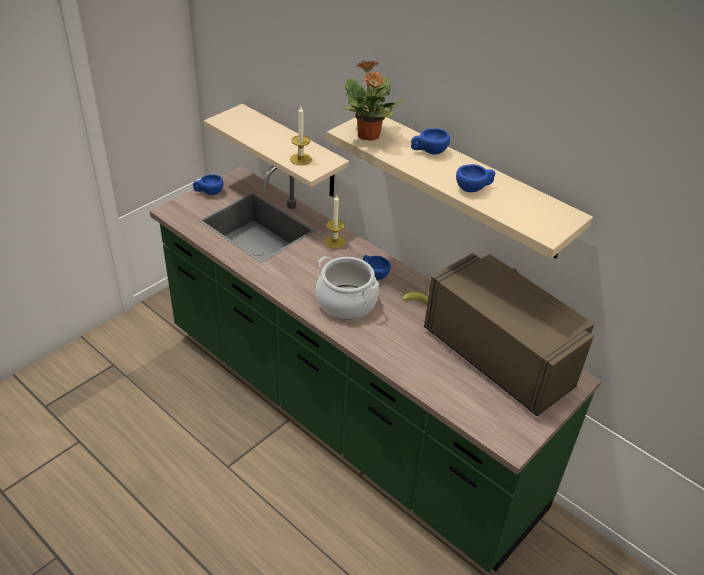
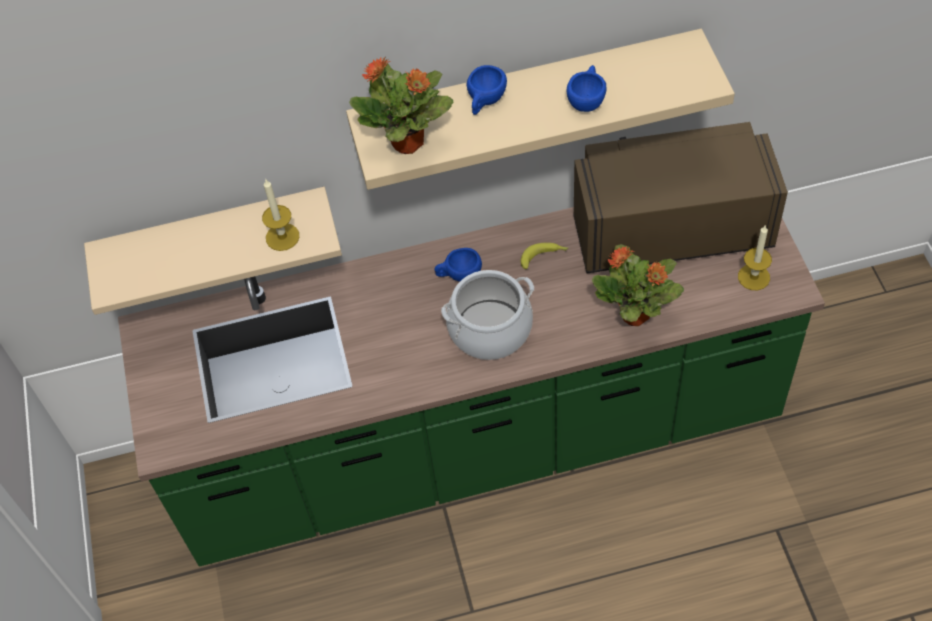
camera: 50 degrees left, 15 degrees up
blue cup [193,175,223,195] -> none
candle [324,195,346,249] -> candle moved to [738,226,772,290]
none -> potted plant [592,244,684,326]

